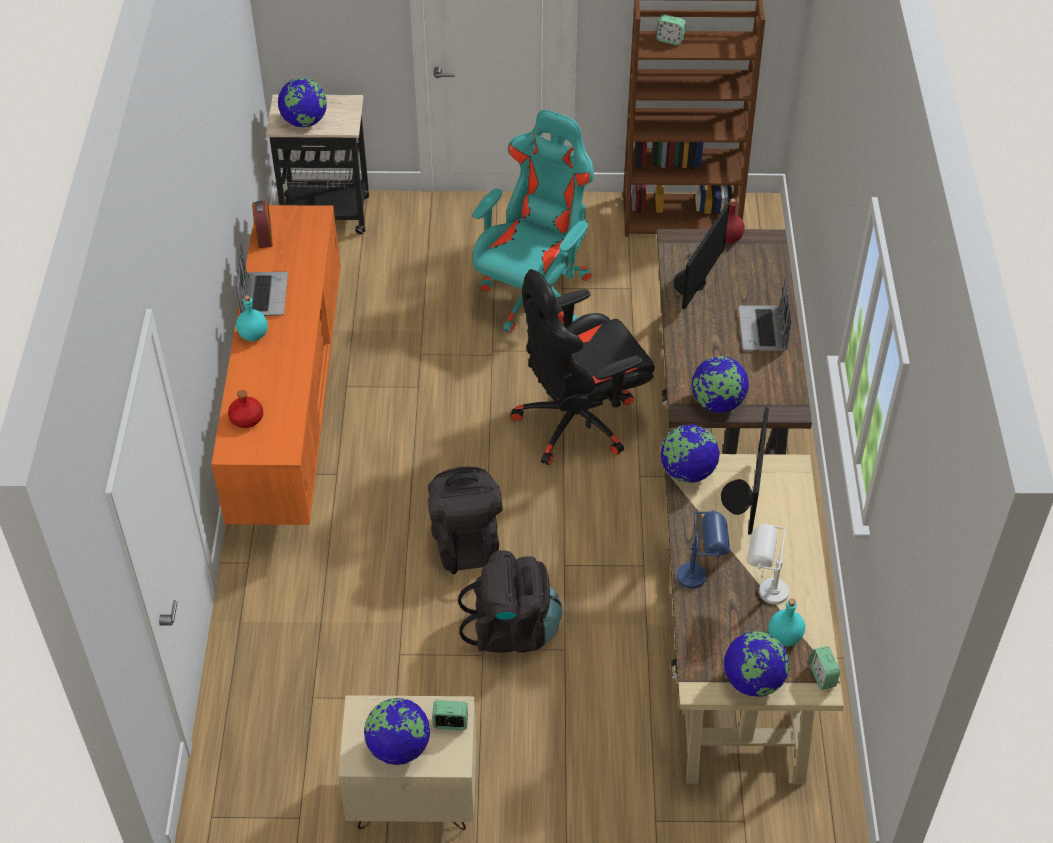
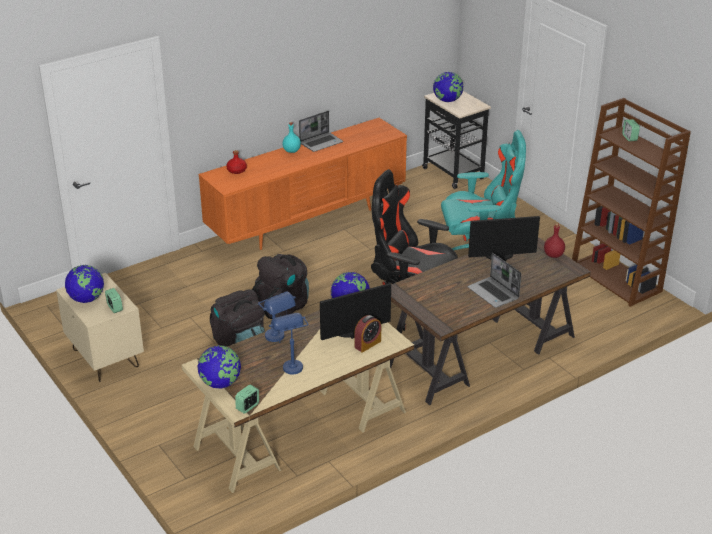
camera: 55 degrees right, 15 degrees down
alarm clock [252,201,273,248] -> alarm clock moved to [354,315,381,353]
globe [692,356,749,413] -> none
laptop [739,277,792,351] -> laptop turned 90 degrees counterclockwise [467,253,521,308]
white table lamp [747,523,789,604] -> blue table lamp [269,313,308,375]
turquoise bottle [768,599,805,647] -> none

